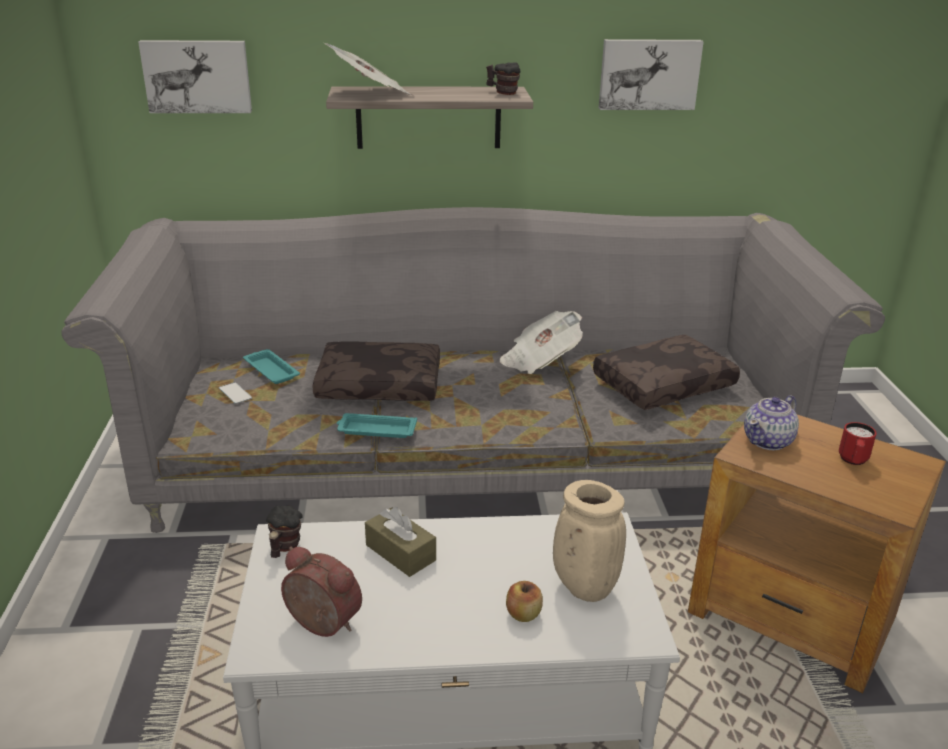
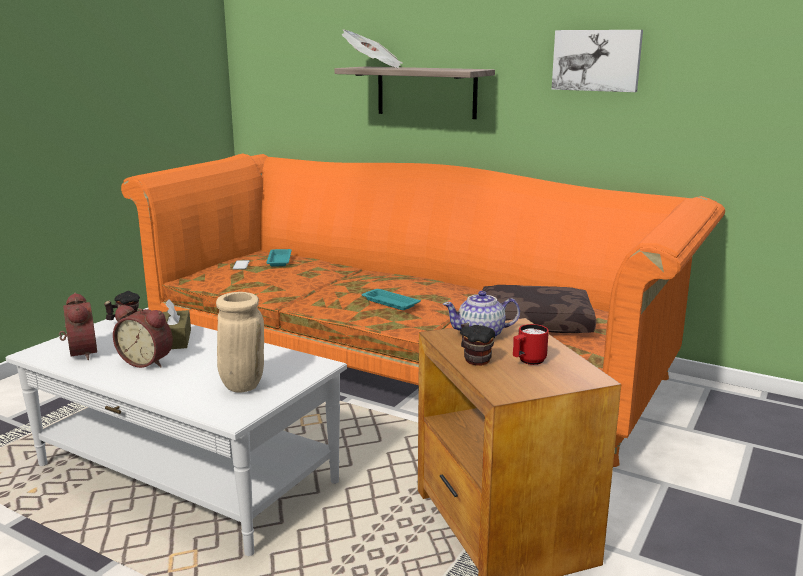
camera: 35 degrees right, 10 degrees down
grey sofa [61,207,885,533] -> orange sofa [121,153,725,467]
picture [138,40,252,113] -> none
brown pillow [312,341,440,401] -> none
turquoise tray [337,413,417,438] -> turquoise tray moved to [361,289,421,310]
mug [486,62,520,95] -> mug moved to [460,323,495,366]
newspaper [500,311,583,374] -> none
apple [506,581,543,622] -> none
none -> alarm clock [113,305,173,368]

